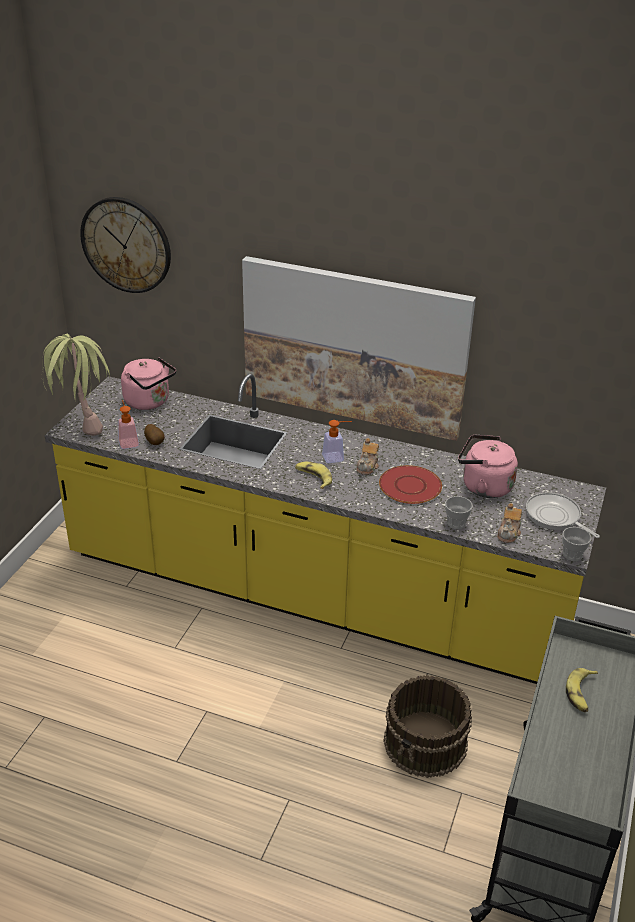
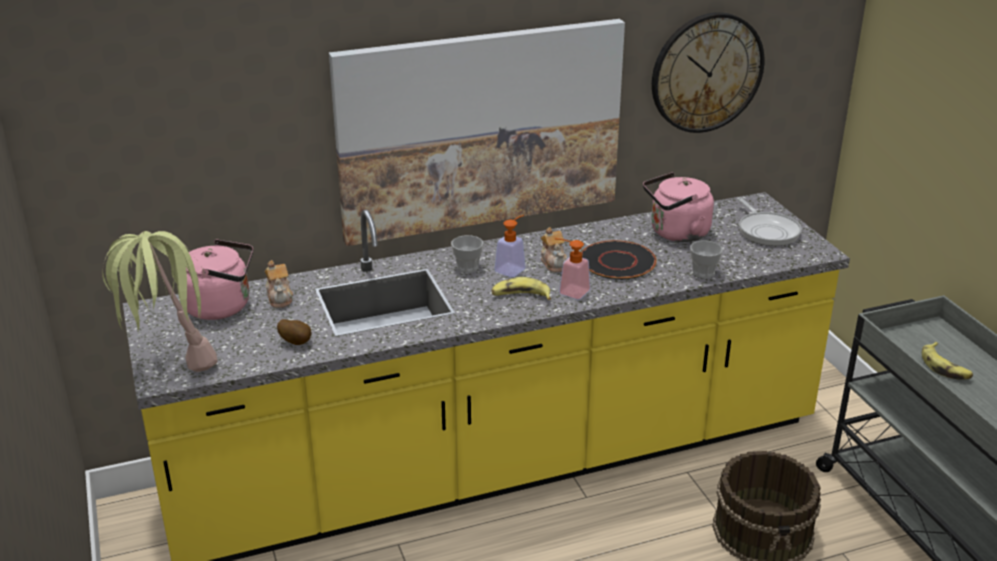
camera: 40 degrees left, 5 degrees down
wall clock [80,197,171,293] -> wall clock moved to [652,12,764,133]
soap dispenser [118,400,139,449] -> soap dispenser moved to [555,238,590,300]
red plate [379,465,442,504] -> black plate [581,240,657,280]
teapot [497,503,522,543] -> teapot moved to [265,260,293,308]
frying pan [526,492,600,538] -> frying pan turned 120 degrees counterclockwise [737,197,802,246]
cup [562,527,592,561] -> cup moved to [451,235,483,273]

